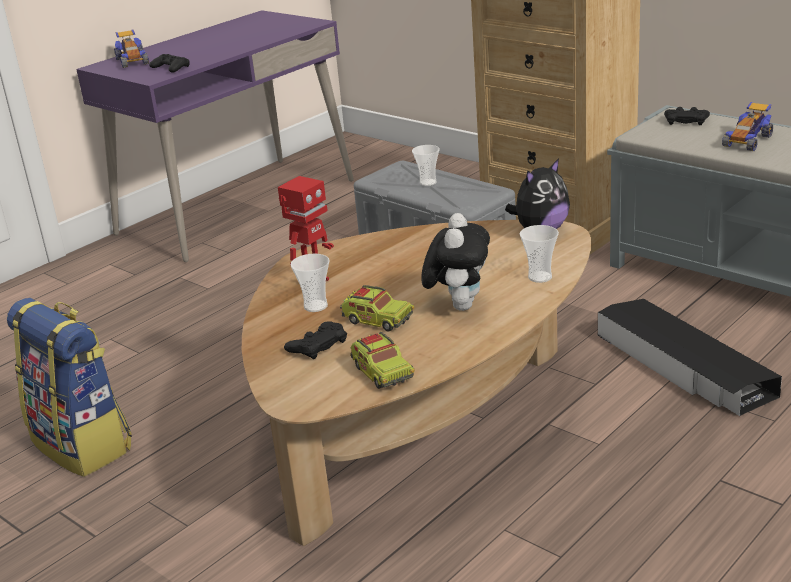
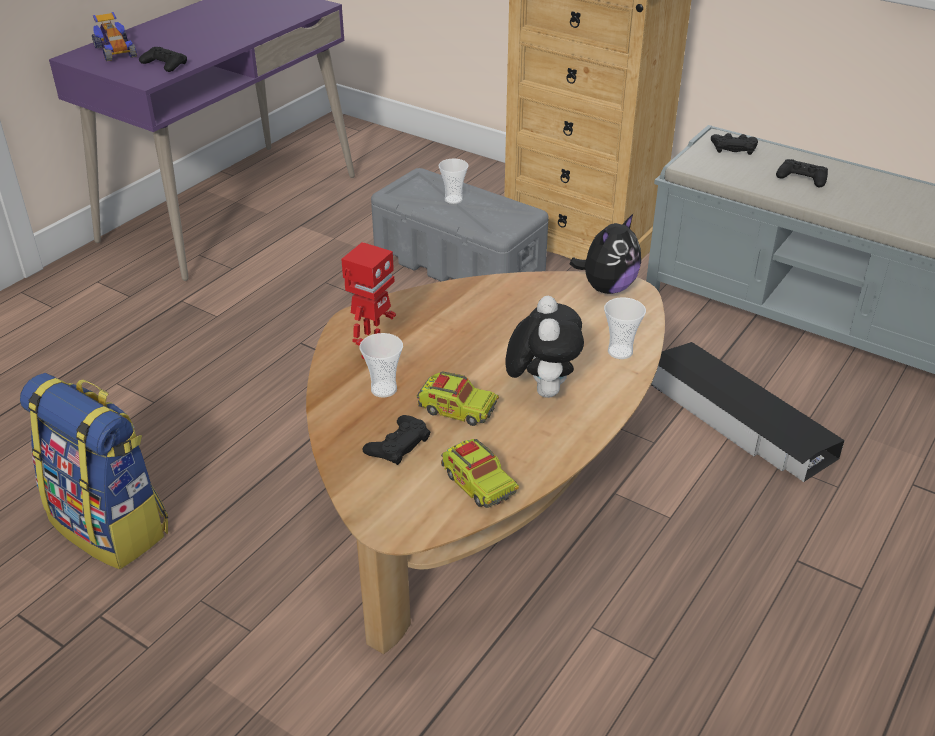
camera: 10 degrees left, 10 degrees up
toy car [722,102,773,151] -> black game controller [776,159,828,187]

